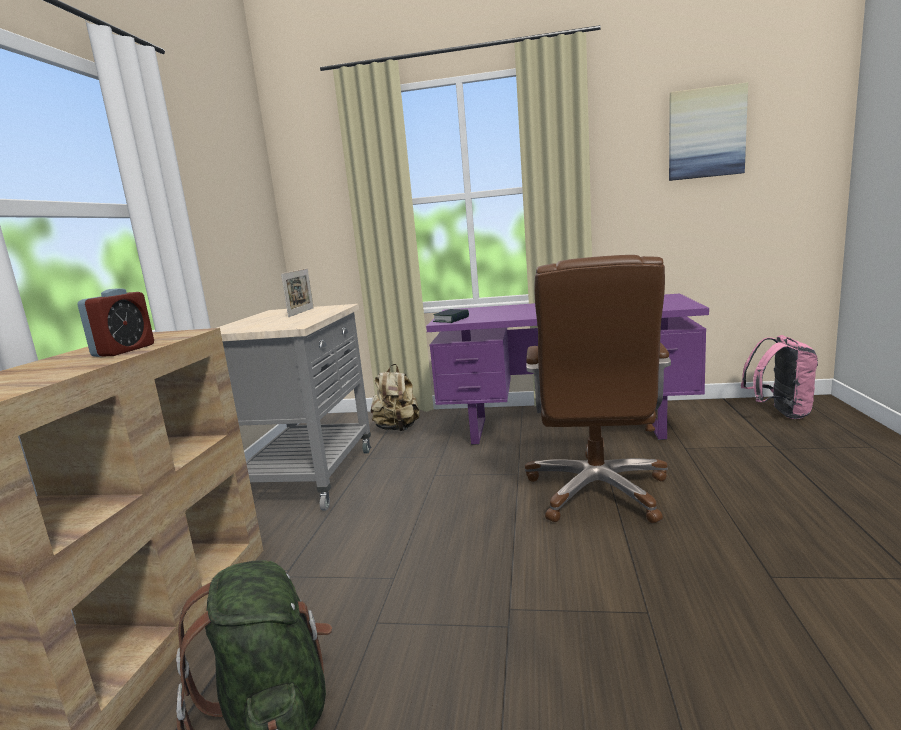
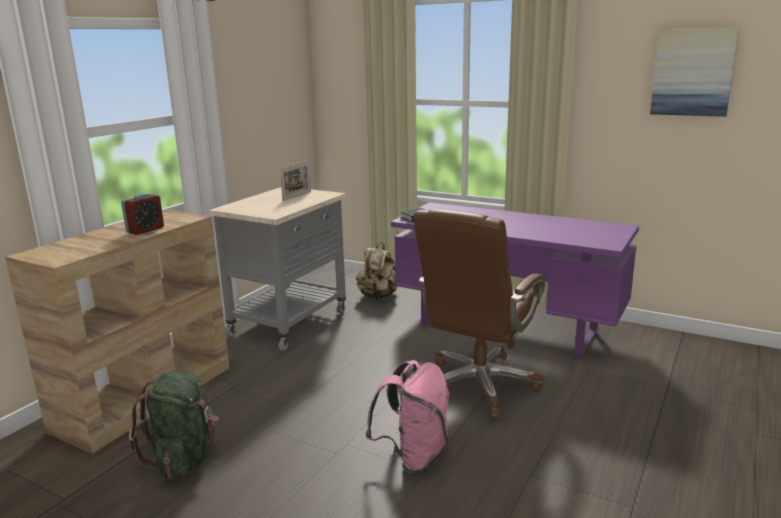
camera: 20 degrees right, 5 degrees up
pink backpack [741,335,818,419] -> pink backpack moved to [365,360,449,473]

